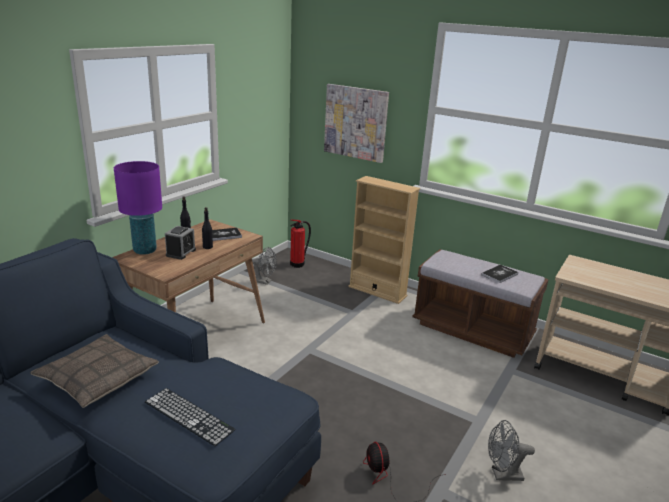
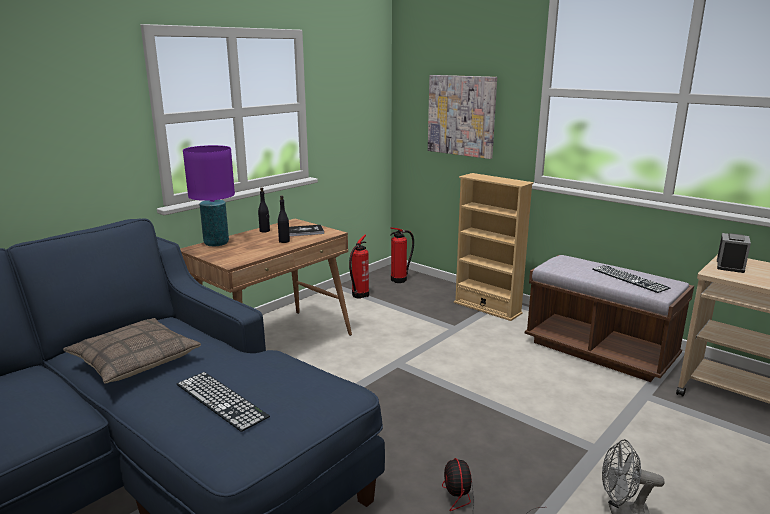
camera: 10 degrees right, 5 degrees down
alarm clock [165,226,196,260] -> alarm clock moved to [717,233,751,273]
grey fan [252,247,277,285] -> fire extinguisher [349,235,369,299]
book [481,265,518,283] -> keyboard [592,265,670,293]

